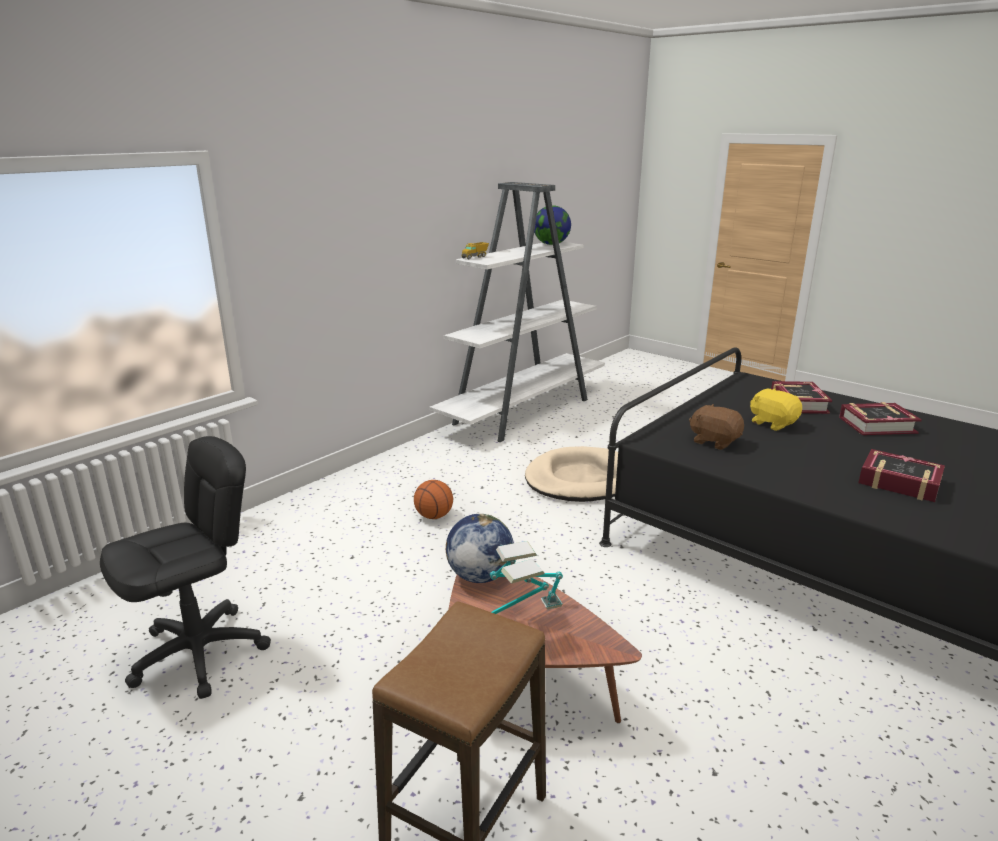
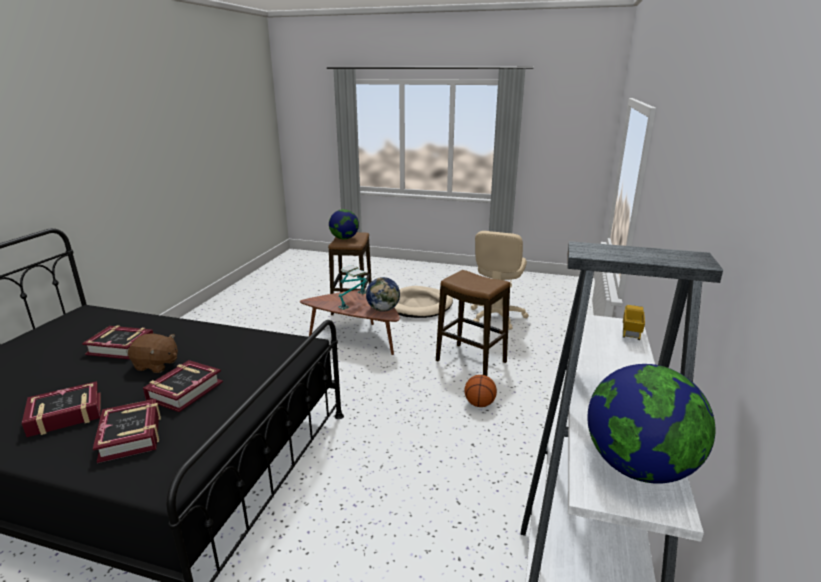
camera: 155 degrees right, 0 degrees up
black office chair [100,436,271,699] -> beige office chair [471,231,529,330]
beige dog bed [525,446,618,502] -> beige dog bed moved to [394,286,453,318]
brown plush toy [689,404,744,450] -> brown plush toy moved to [128,334,178,373]
yellow plush toy [750,388,802,431] -> book [143,360,223,412]
none -> globe [329,209,359,239]
none -> stool [436,270,510,376]

